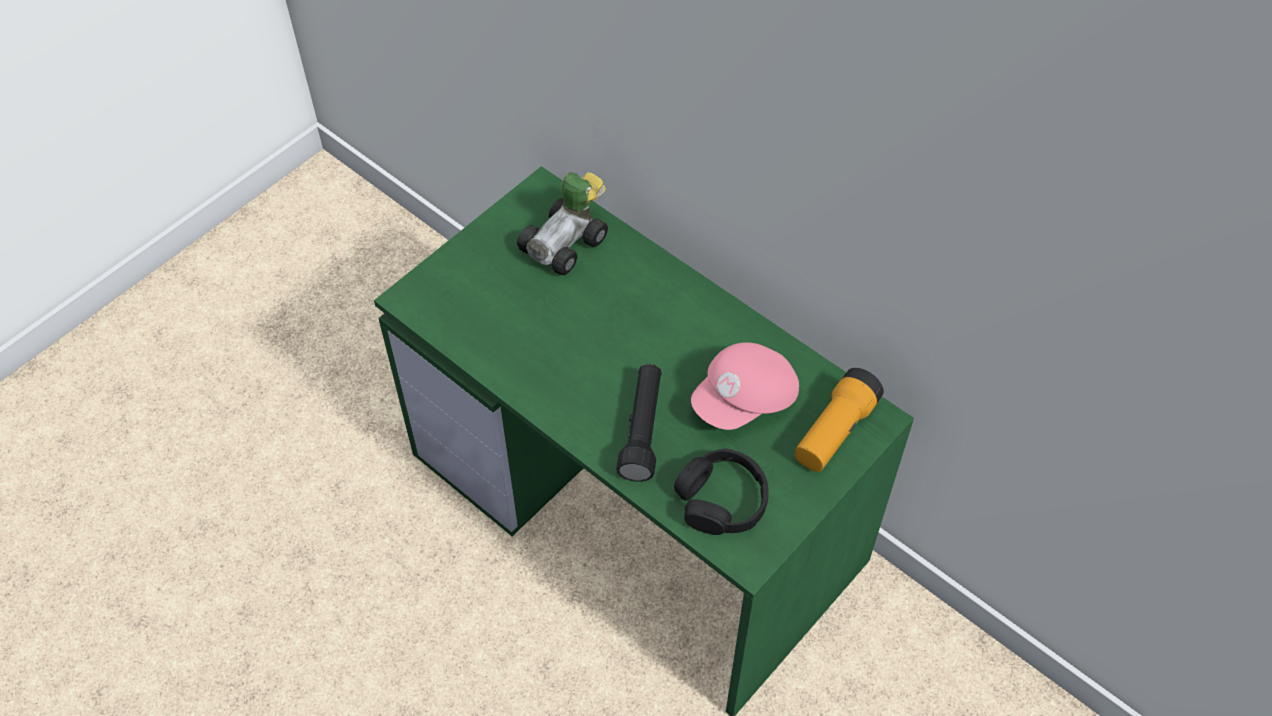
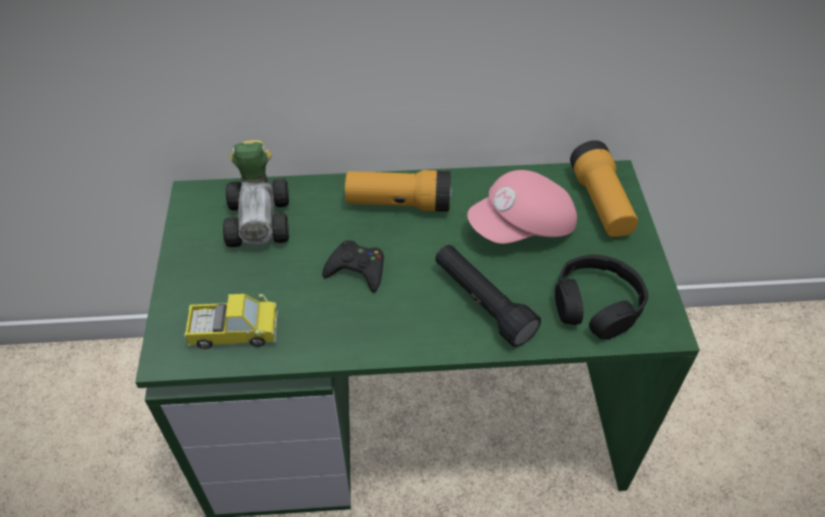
camera: 45 degrees left, 5 degrees down
pink cap [691,342,799,430] -> pink cap turned 60 degrees clockwise [467,170,577,244]
none -> toy truck [184,294,278,349]
none -> black game controller [322,240,384,293]
none -> flashlight [345,170,451,212]

